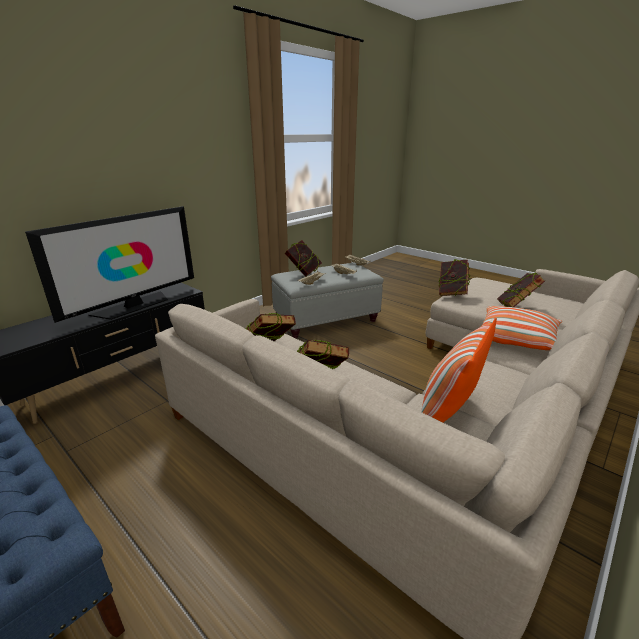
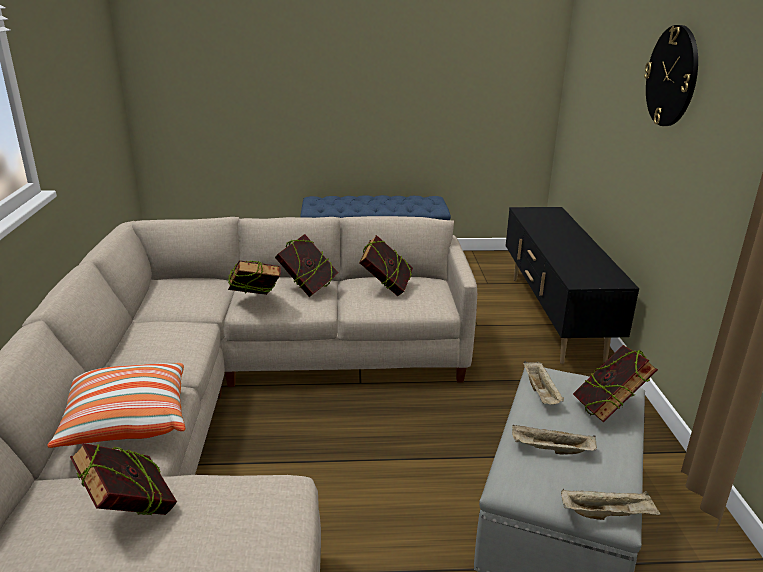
camera: 135 degrees right, 0 degrees up
television [25,206,194,323] -> none
pillow [421,318,497,422] -> none
book [438,259,471,296] -> book moved to [227,260,281,295]
none -> wall clock [644,25,698,126]

